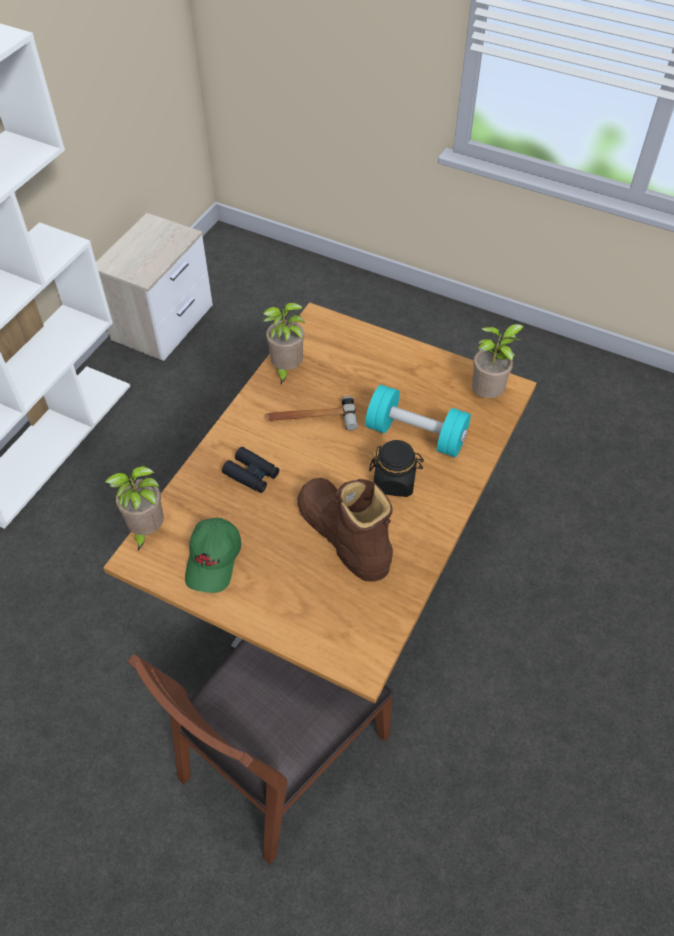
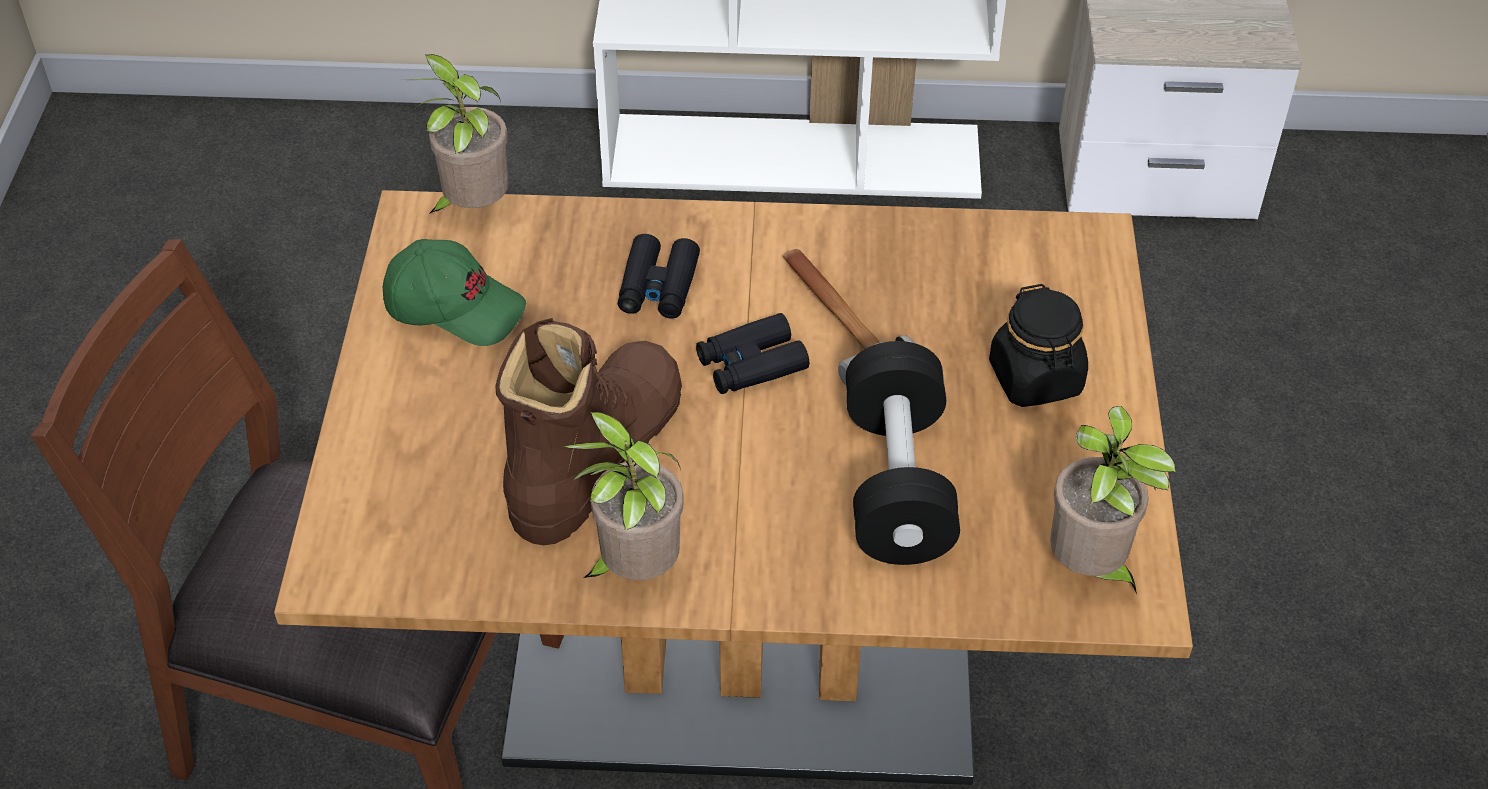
camera: 65 degrees right, 5 degrees down
green cap [185,518,241,593] -> green cap turned 150 degrees counterclockwise [383,239,526,346]
potted plant [262,302,305,385] -> potted plant moved to [563,411,684,580]
turquoise dumbbell [365,385,471,457] -> black dumbbell [846,341,960,565]
black jar [369,440,424,497] -> black jar moved to [989,284,1088,407]
none -> black binoculars [696,313,809,394]

